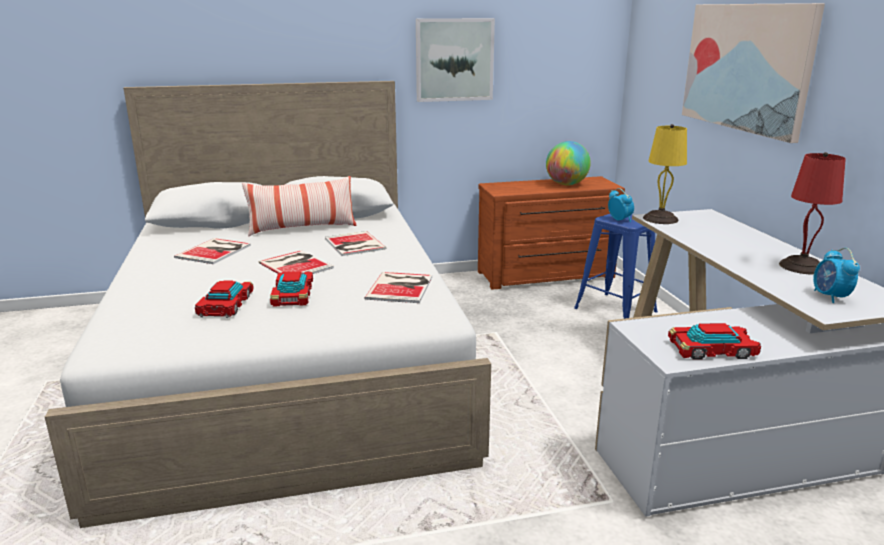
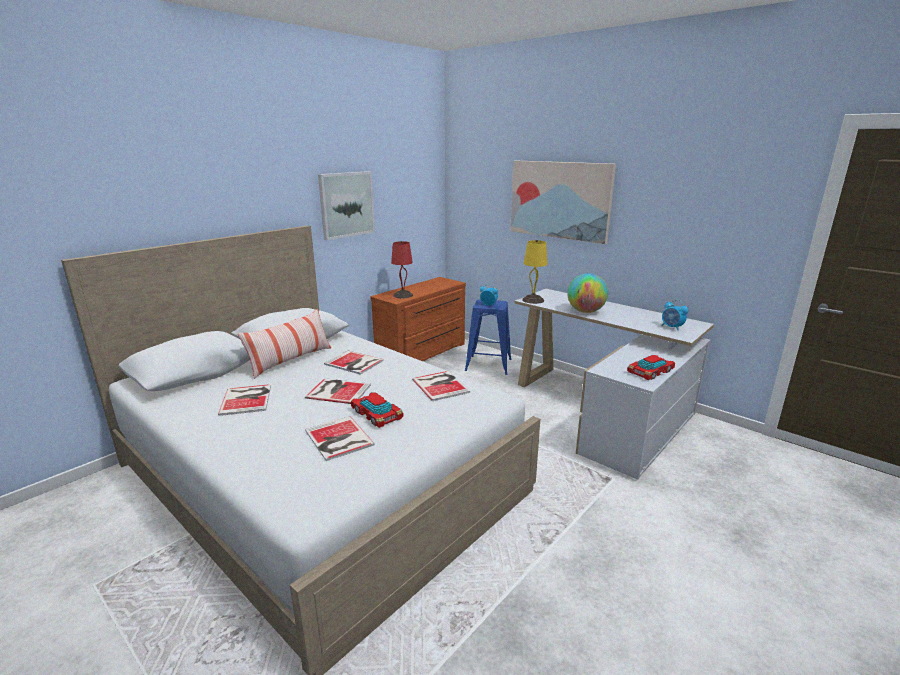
camera: 35 degrees left, 0 degrees up
toy car [195,280,254,318] -> book [305,416,375,461]
globe [546,141,591,185] -> globe moved to [567,273,608,313]
red table lamp [779,152,846,275] -> red table lamp moved to [391,241,413,298]

